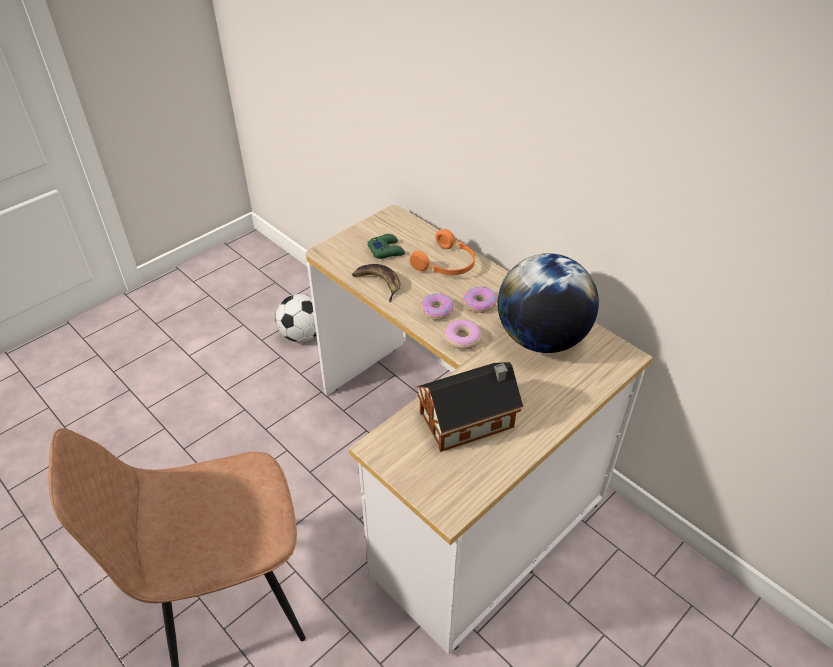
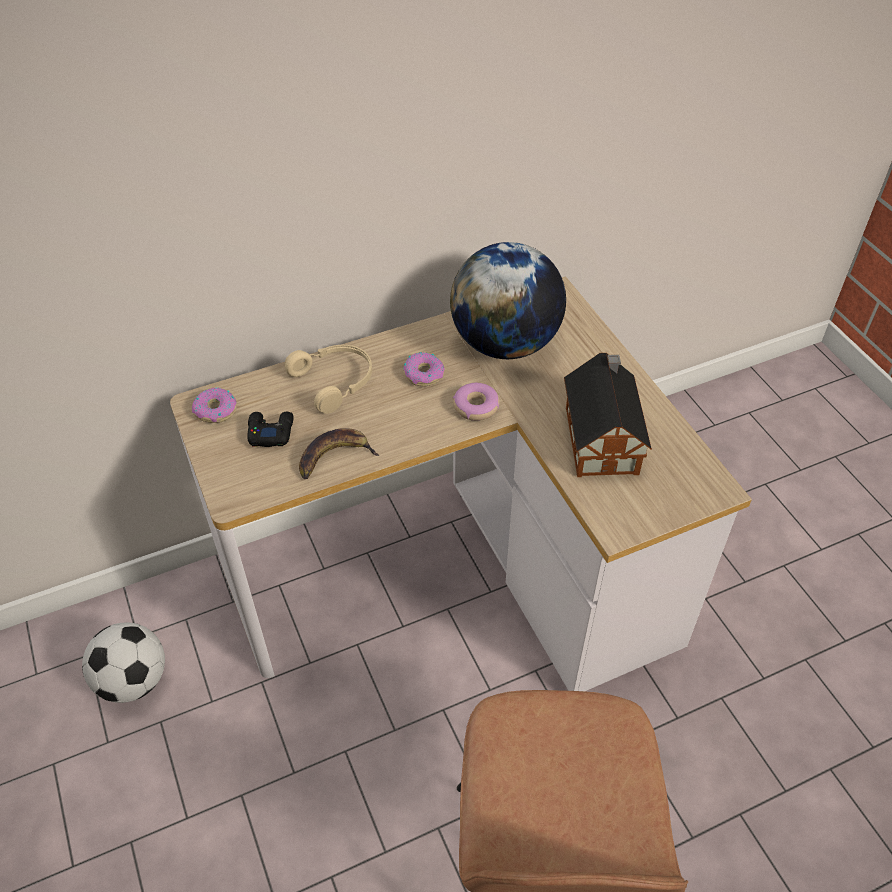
camera: 70 degrees left, 5 degrees up
green game controller [368,234,405,259] -> black game controller [247,412,294,447]
orange headphones [410,229,475,275] -> beige headphones [285,345,372,414]
donut [421,293,453,320] -> donut moved to [192,387,237,423]

